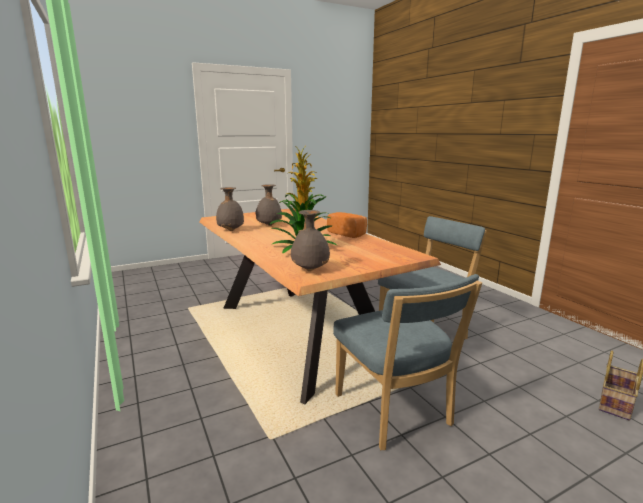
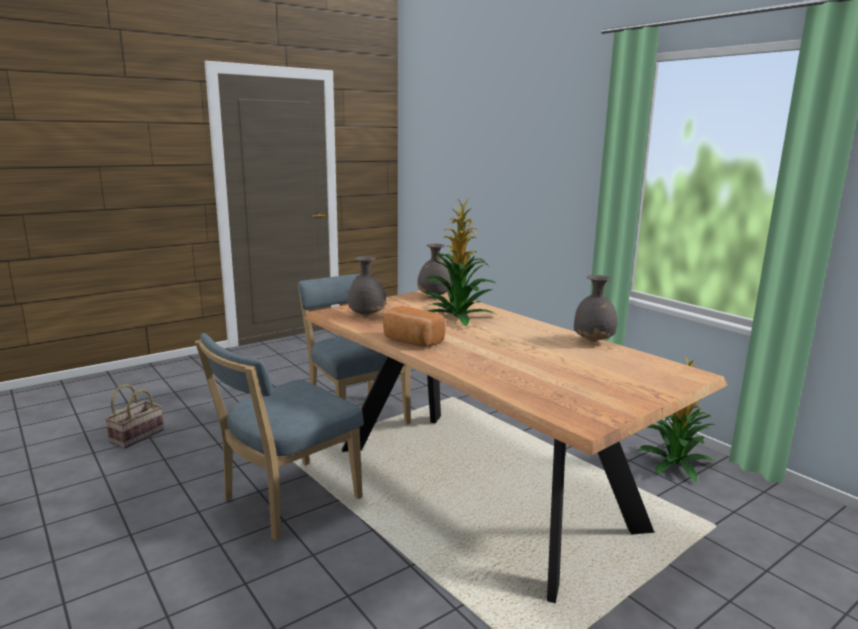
camera: 170 degrees right, 0 degrees up
grey vase [256,184,282,226] -> grey vase moved to [348,256,386,317]
none -> potted plant [637,356,716,482]

